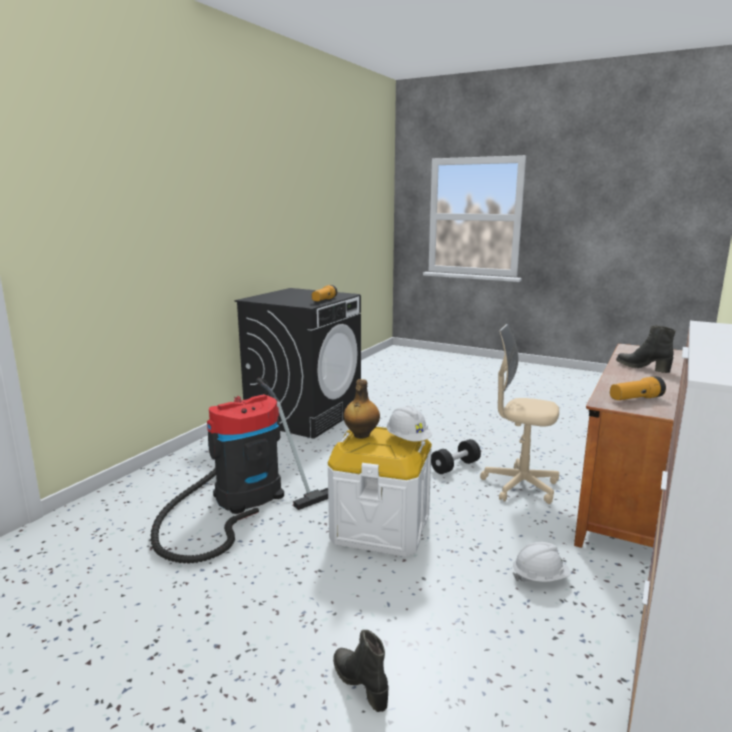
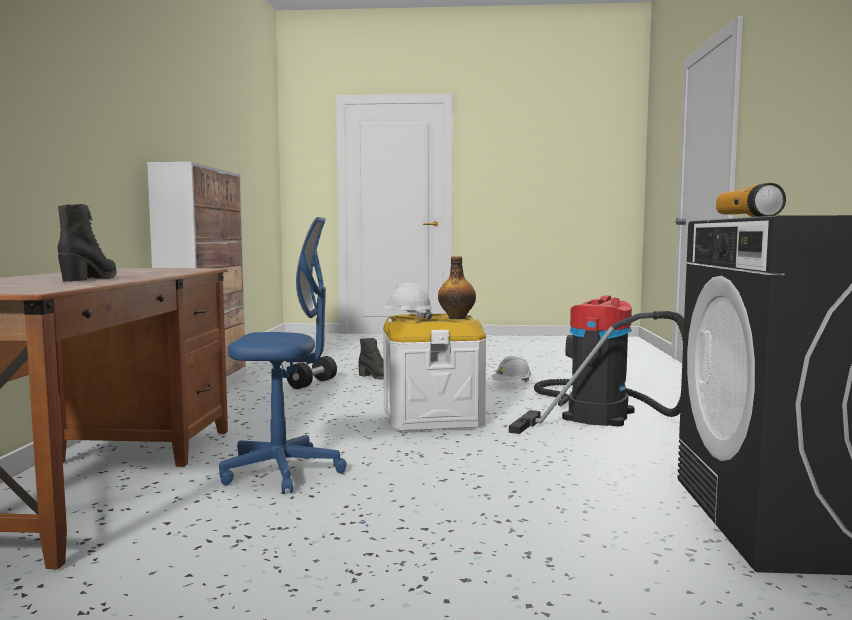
camera: 155 degrees right, 10 degrees down
black dumbbell [431,439,481,474] -> black dumbbell moved to [287,356,337,389]
beige office chair [480,324,559,504] -> blue office chair [219,217,347,494]
white hard hat [513,542,571,583] -> white hard hat moved to [491,356,531,382]
flashlight [610,376,666,400] -> none
black boot [616,325,676,373] -> black boot turned 105 degrees counterclockwise [58,204,116,282]

